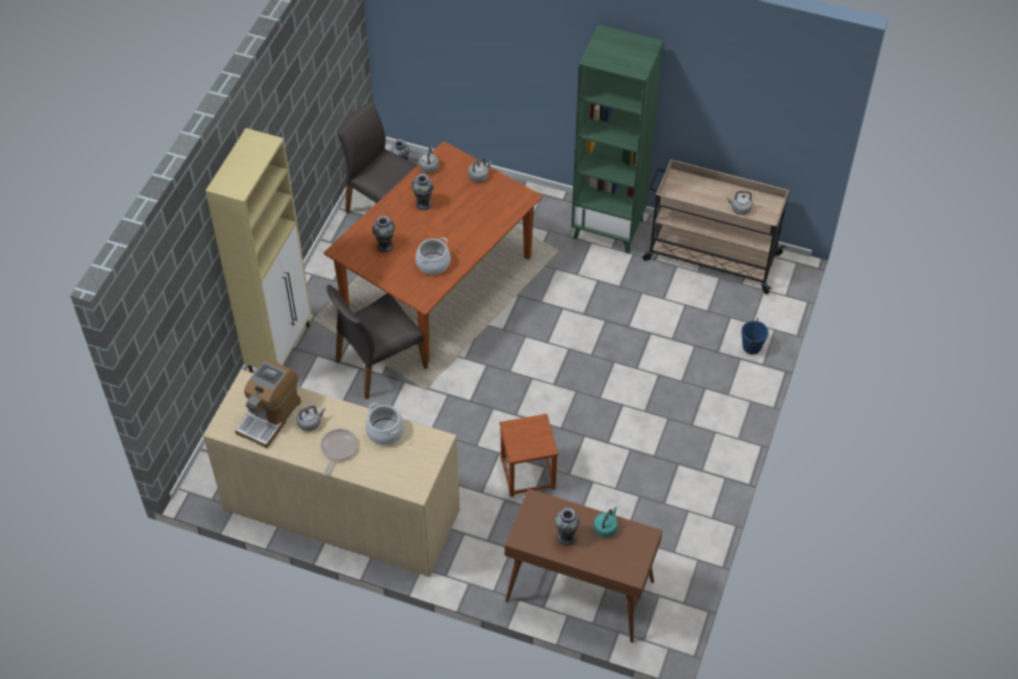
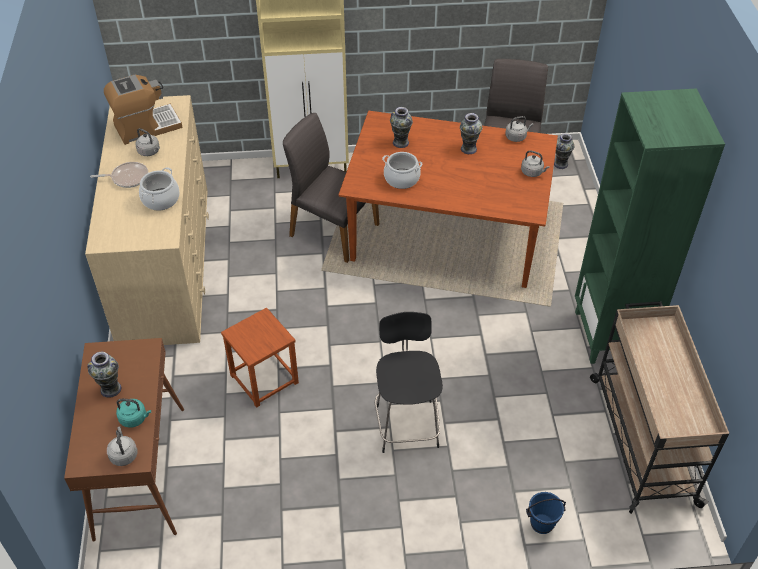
camera: 65 degrees right, 5 degrees down
coffee machine [235,359,301,448] -> coffee machine turned 150 degrees clockwise [104,75,183,145]
grey kettle [727,191,753,215] -> grey kettle moved to [107,426,138,466]
none -> black stool [375,312,443,453]

